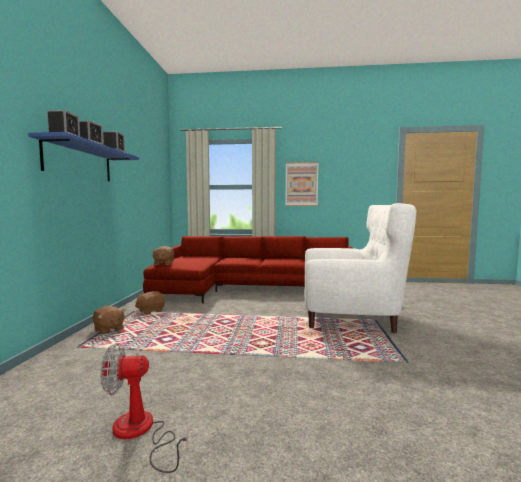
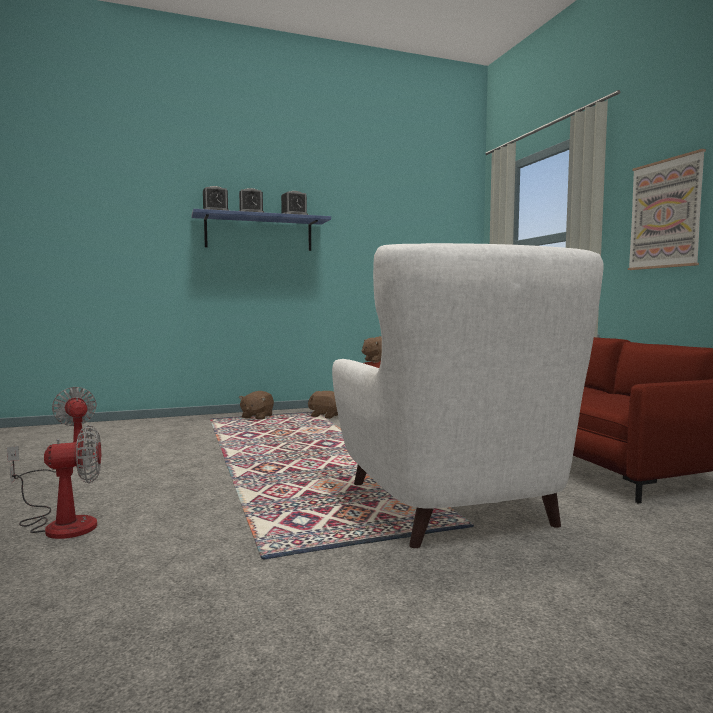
camera: 65 degrees right, 0 degrees up
none -> fan [10,425,101,539]

